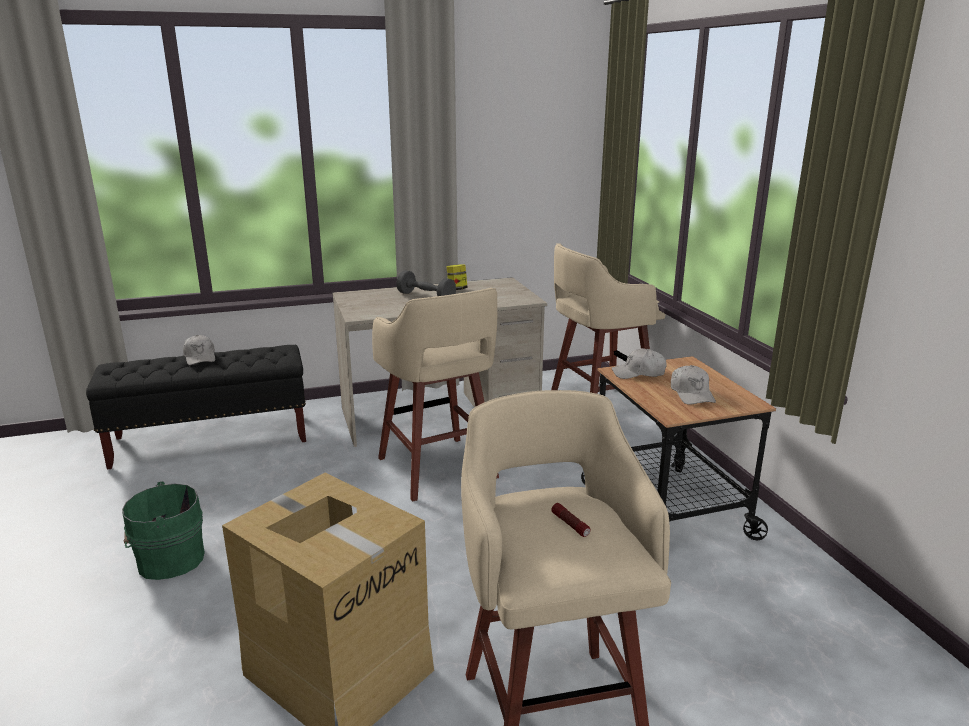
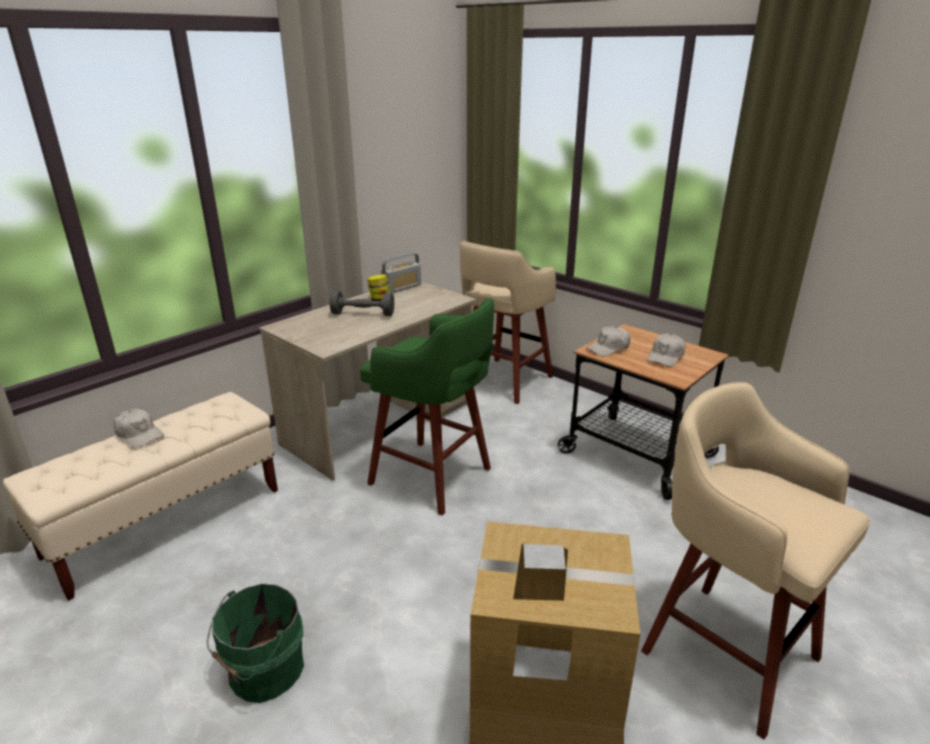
camera: 30 degrees left, 5 degrees up
black bench [86,345,306,469] -> beige bench [3,392,278,601]
beige stool [372,288,499,501] -> green stool [360,297,494,516]
flashlight [551,503,590,537] -> none
white cap [671,365,716,405] -> white cap turned 75 degrees clockwise [647,334,685,367]
none -> radio [381,253,421,293]

